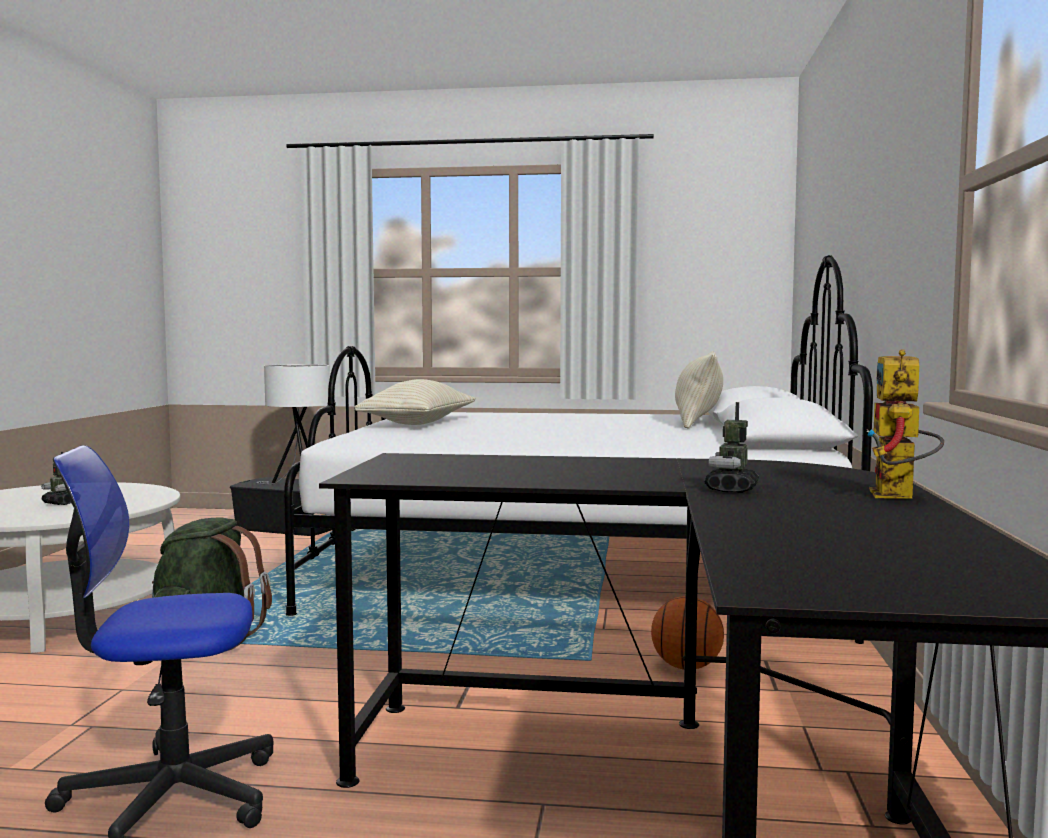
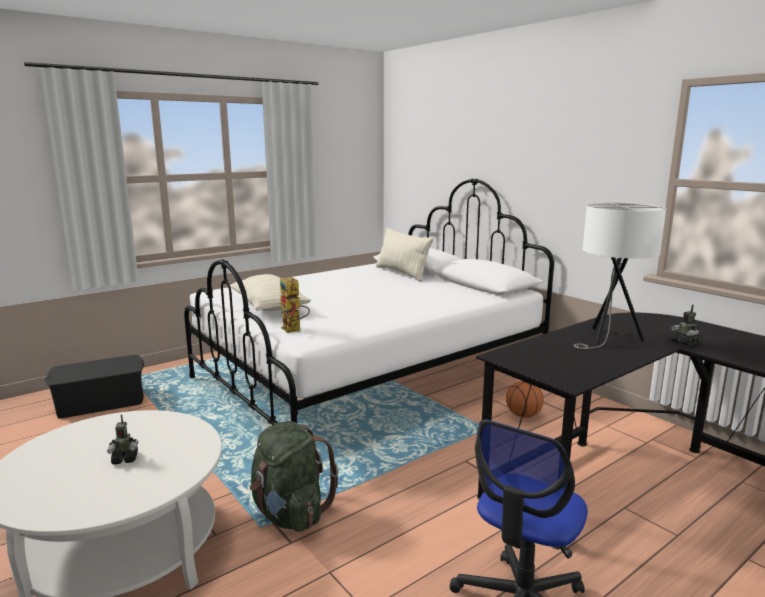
camera: 45 degrees left, 10 degrees up
white table lamp [256,364,330,485] -> white table lamp moved to [574,203,666,349]
toy robot [867,349,944,498] -> toy robot moved to [280,277,310,333]

